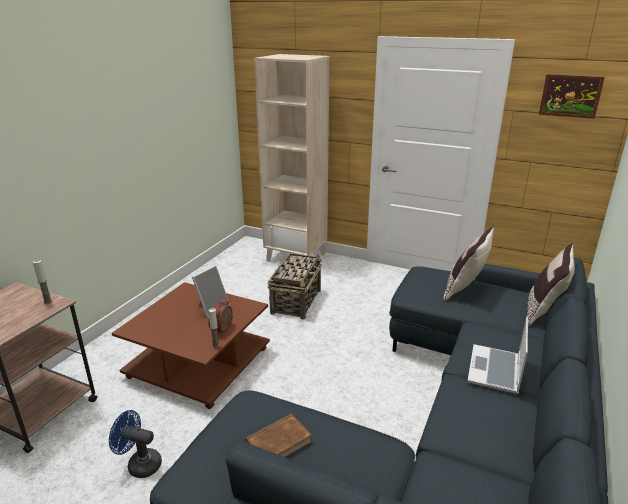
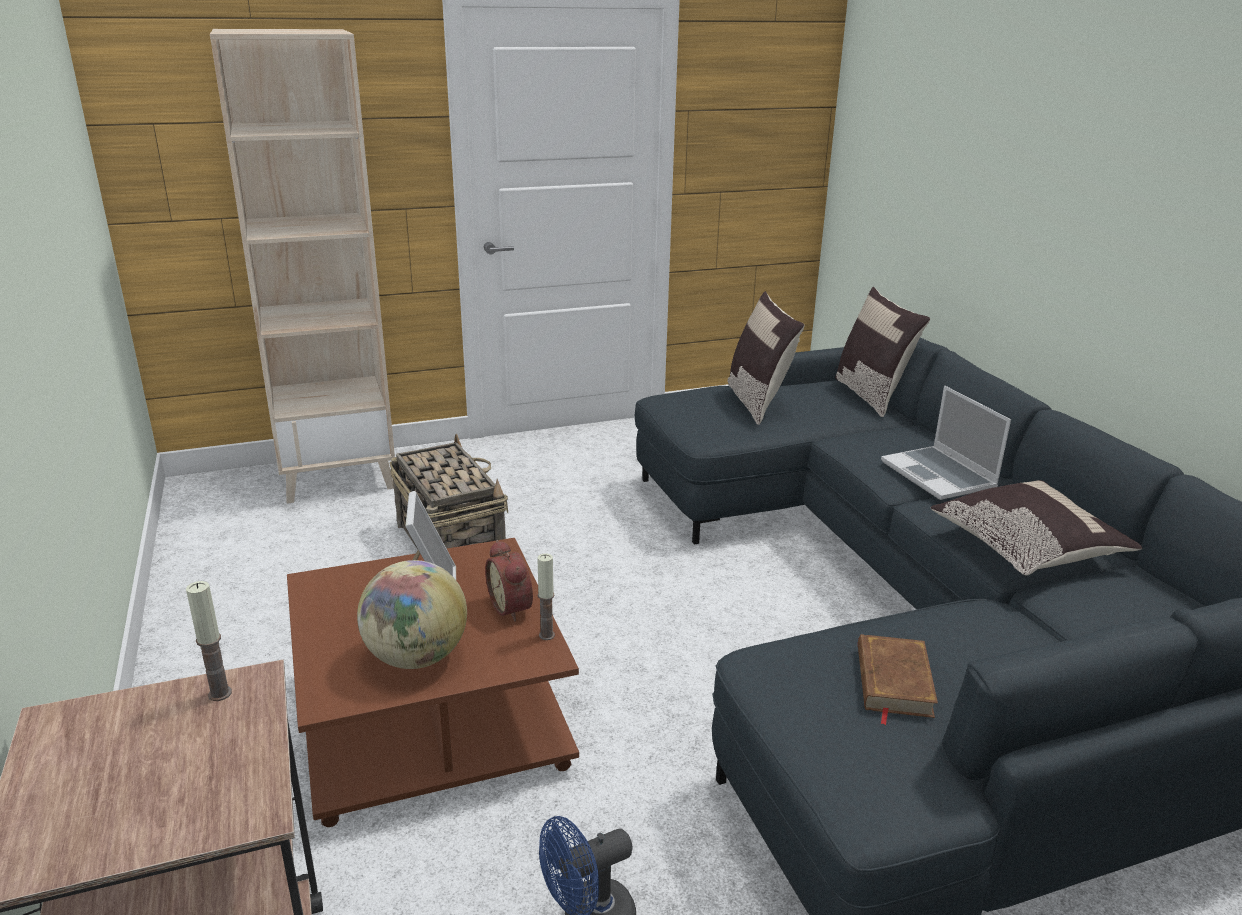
camera: 45 degrees left, 0 degrees up
picture [539,74,605,119] -> none
none -> globe [357,560,467,669]
none -> pillow [931,480,1143,575]

